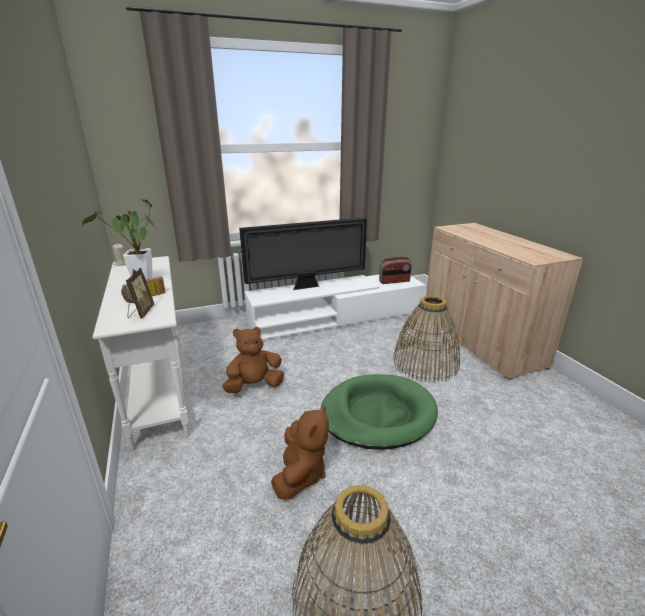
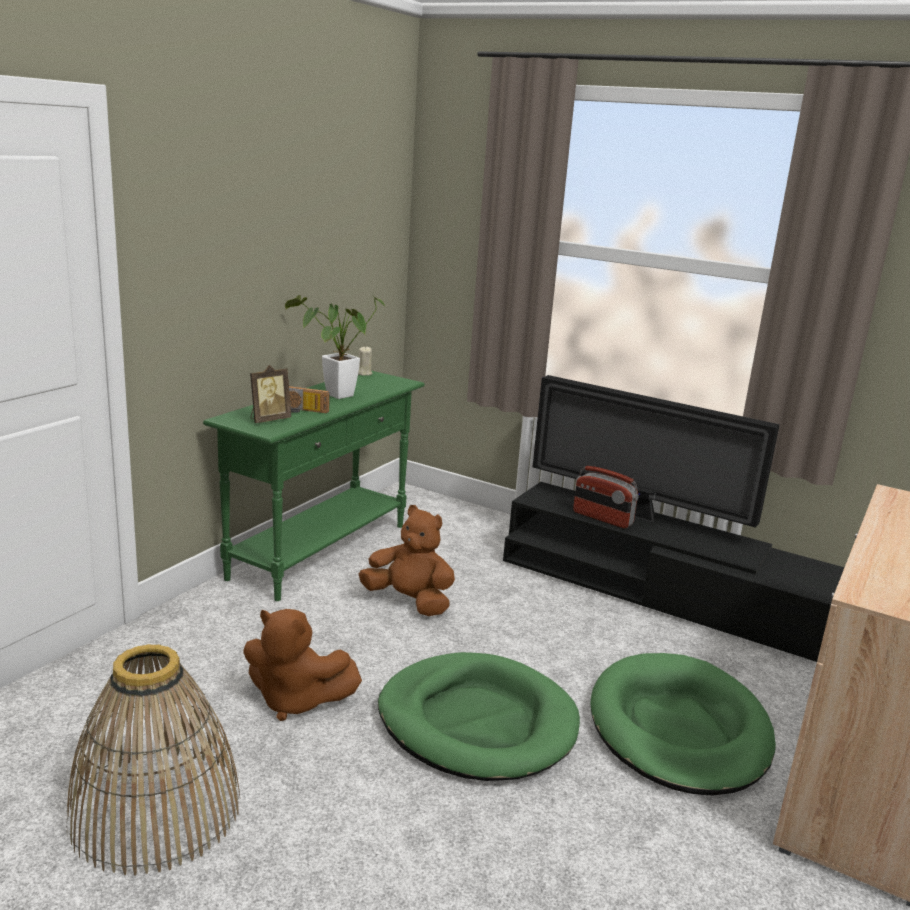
camera: 50 degrees right, 5 degrees down
white console table [92,256,190,451] -> green console table [203,371,425,601]
white tv stand [244,275,426,340] -> black tv stand [503,482,845,662]
brown plush toy [271,405,329,500] -> brown plush toy turned 45 degrees clockwise [243,609,362,721]
radio [379,257,412,284] -> radio moved to [573,466,639,528]
basket [393,295,460,382] -> green dog bed [590,653,776,796]

